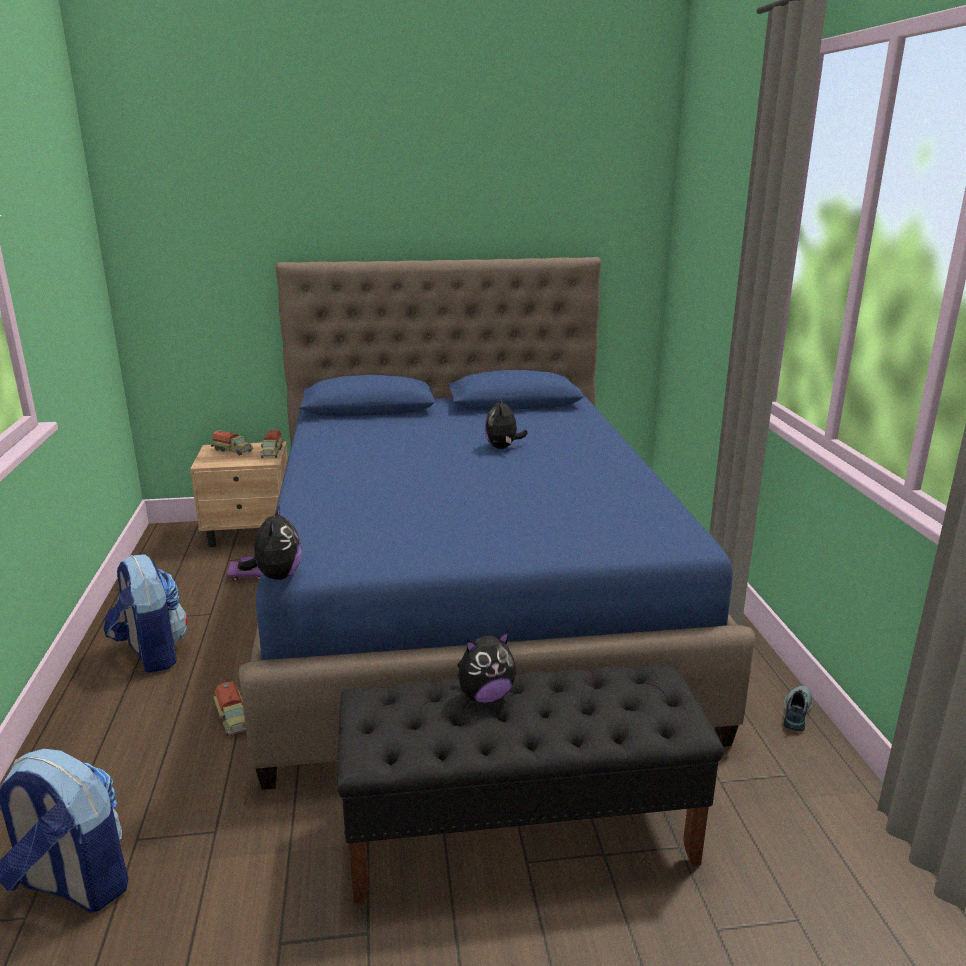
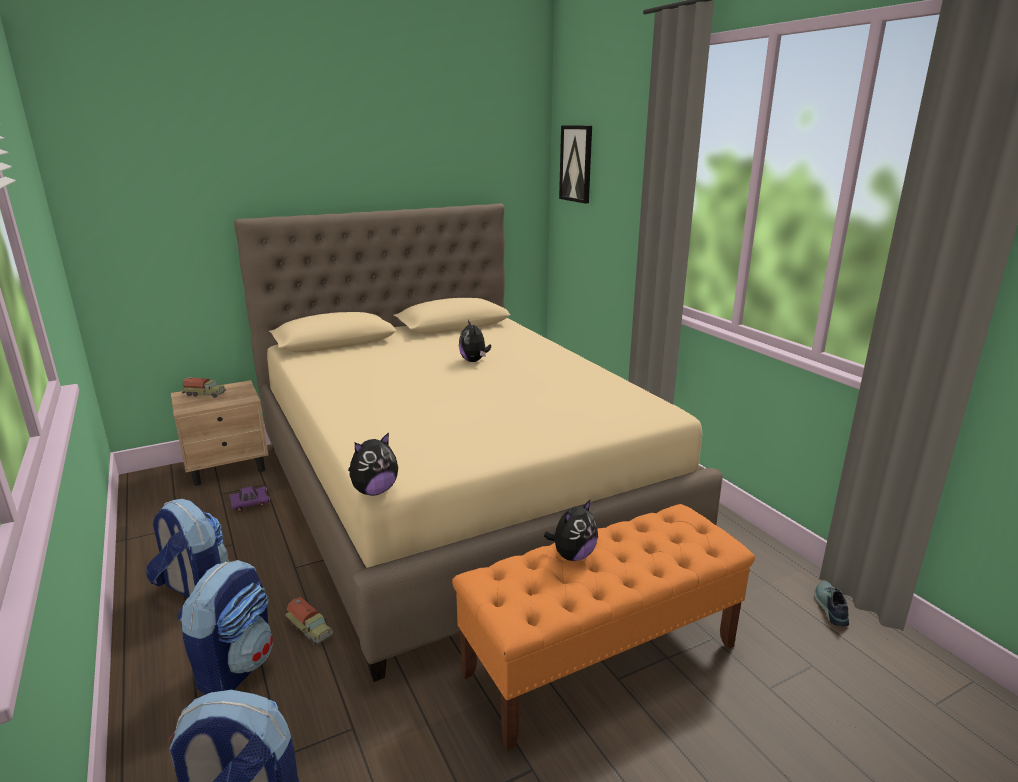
camera: 20 degrees left, 0 degrees up
blue bed [238,257,756,790] -> beige bed [234,204,723,682]
plush toy [238,504,301,580] -> plush toy turned 75 degrees clockwise [348,432,398,496]
toy truck [260,429,284,458] -> none
black bench [337,663,724,904] -> orange bench [452,504,755,751]
shoe [783,686,813,732] -> shoe moved to [814,581,849,626]
none -> backpack [178,560,273,695]
none -> picture [559,125,592,204]

